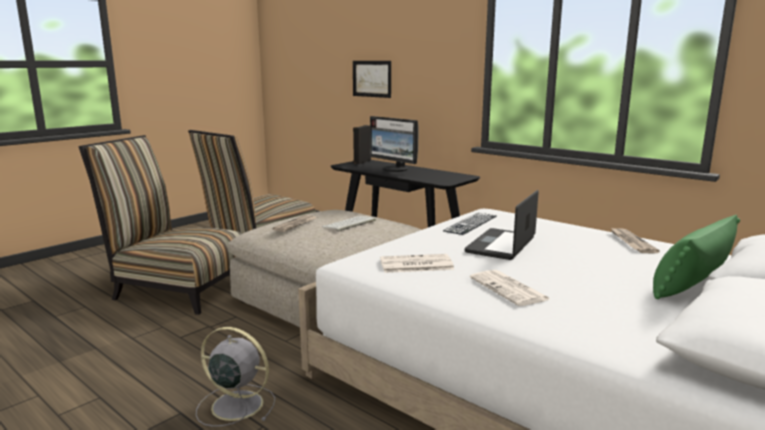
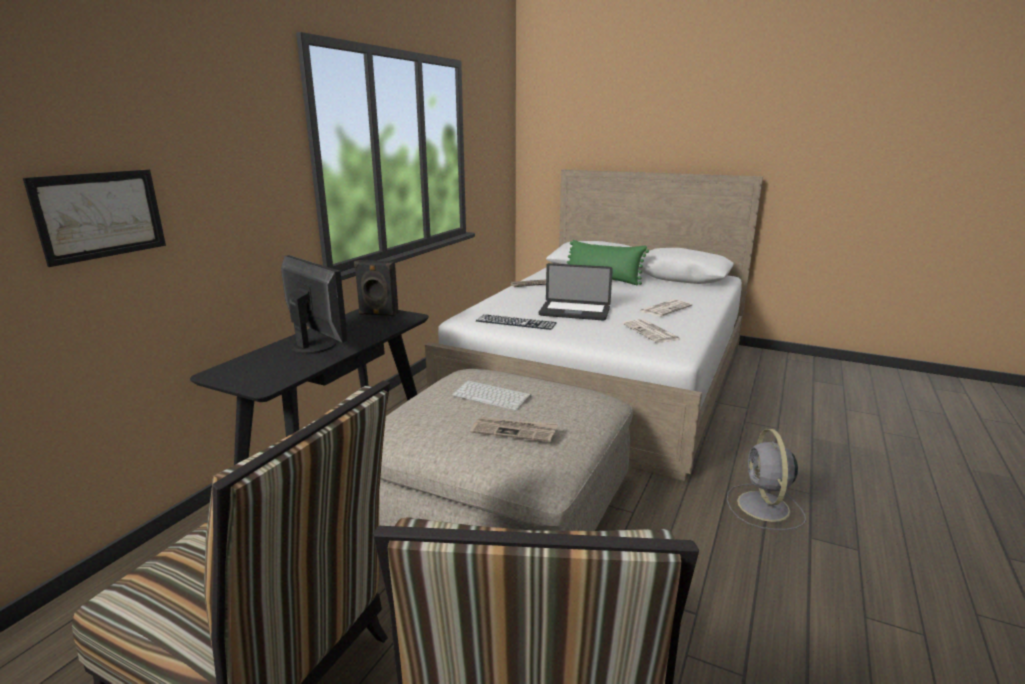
camera: 105 degrees left, 5 degrees up
black speaker [353,125,371,164] -> black speaker moved to [354,260,399,317]
monitor [370,116,419,172] -> monitor turned 75 degrees counterclockwise [281,255,348,354]

